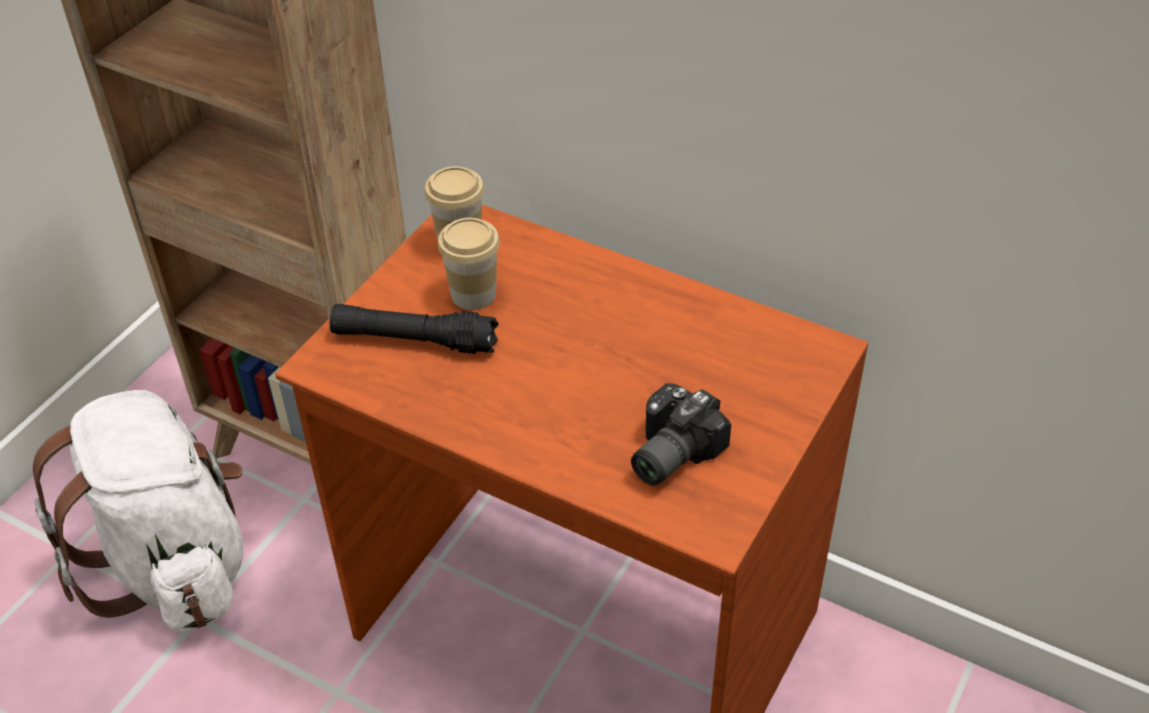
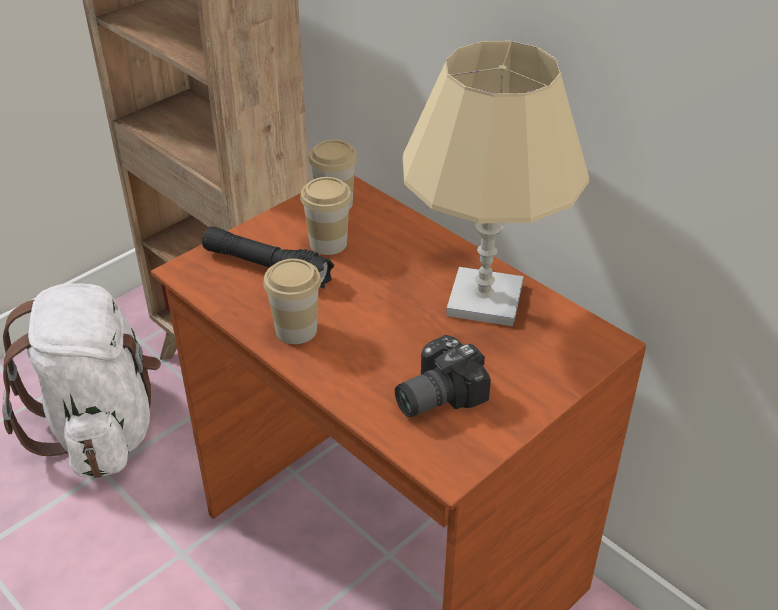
camera: 15 degrees right, 5 degrees down
none -> cup [263,259,321,344]
none -> beige table lamp [403,41,589,326]

